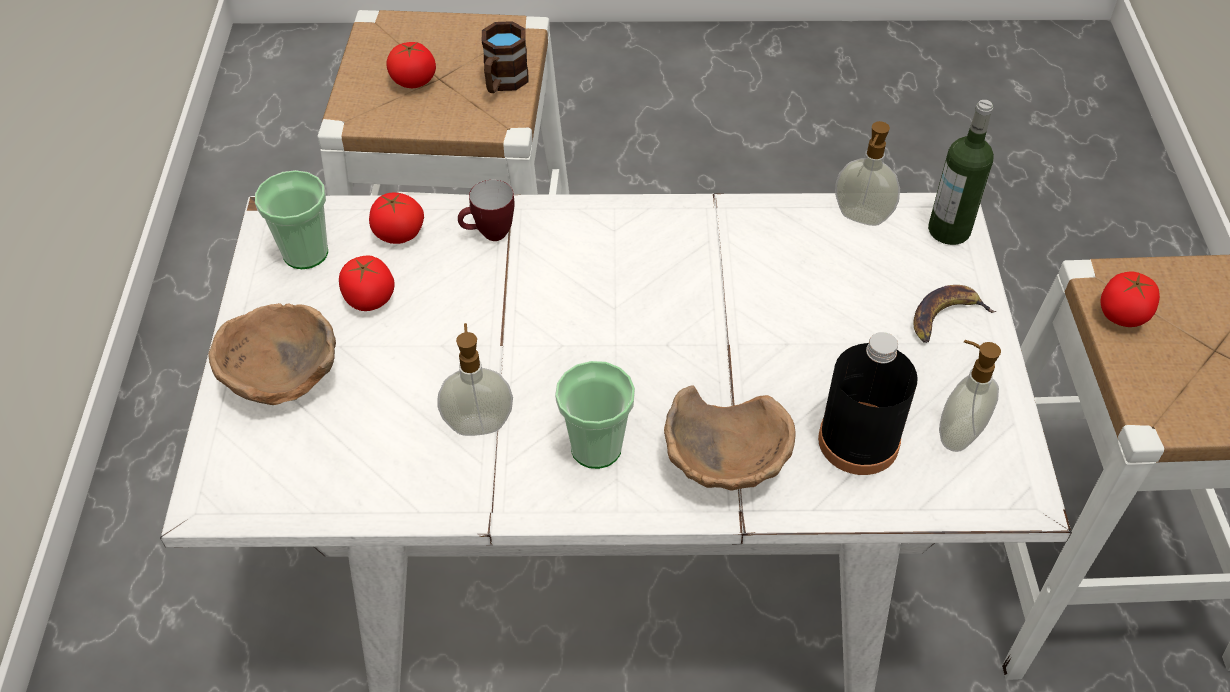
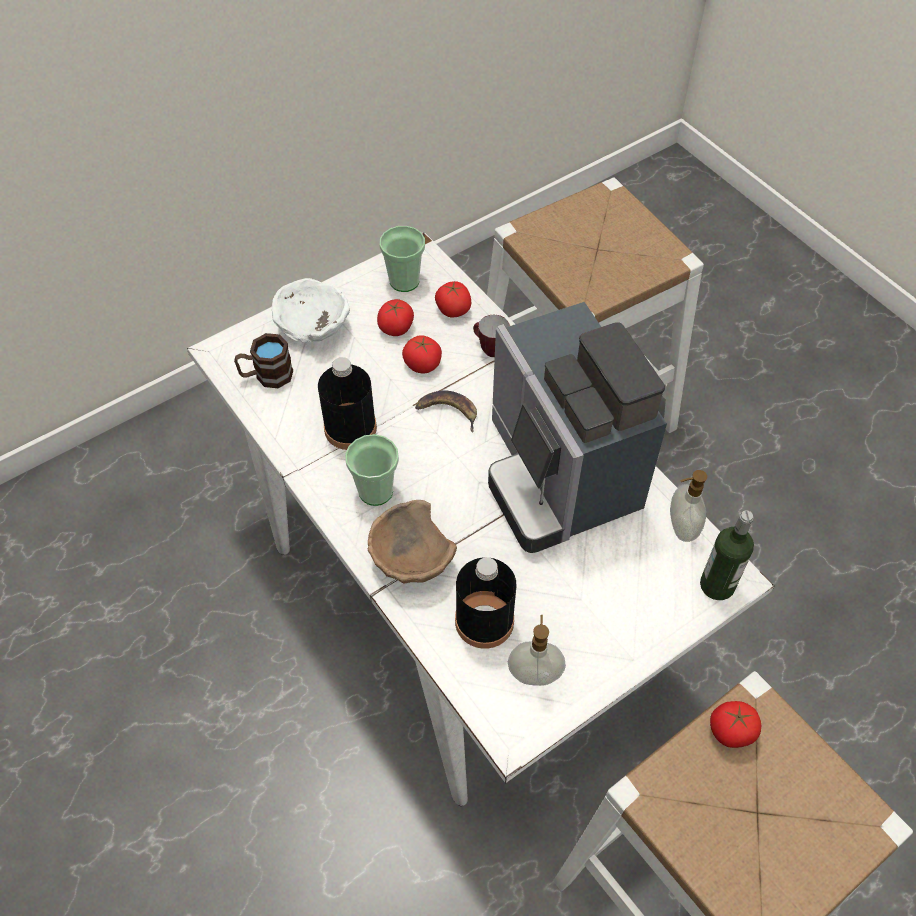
camera: 55 degrees right, 5 degrees up
brown bowl [208,303,336,405] -> white bowl [272,278,350,342]
tomato [386,42,436,88] -> tomato moved to [402,335,442,373]
soap dispenser [437,323,513,436] -> black bottle [318,357,377,450]
brown mug [482,21,528,93] -> brown mug moved to [234,333,293,388]
banana [913,285,996,343] -> banana moved to [415,390,477,432]
none -> coffee machine [488,302,667,553]

